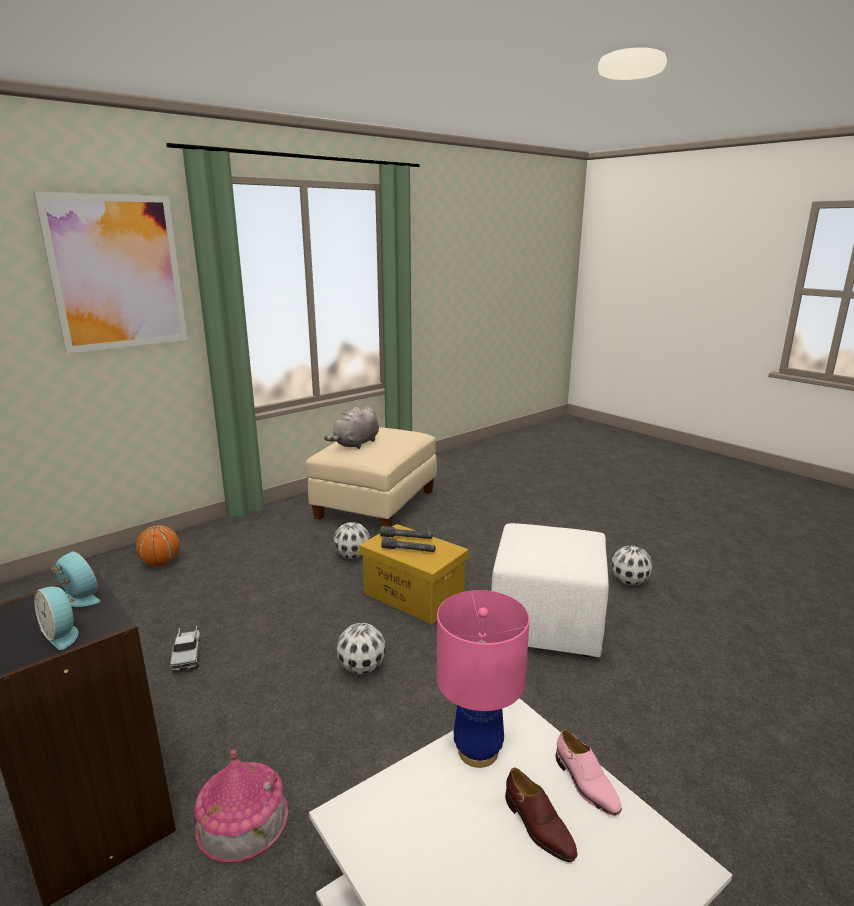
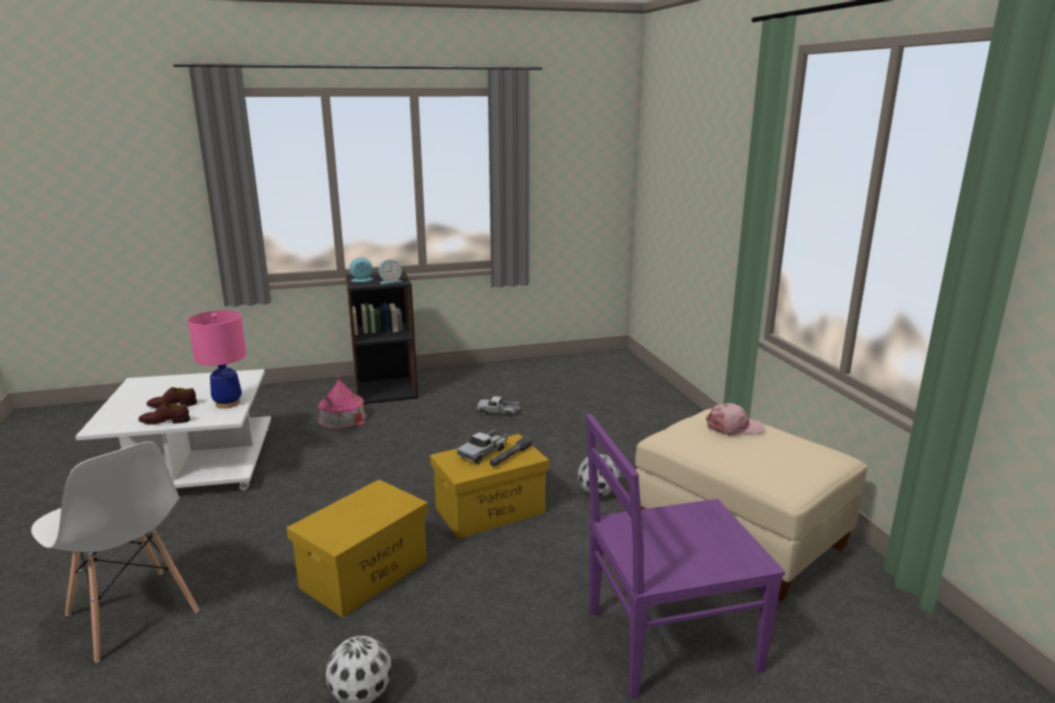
camera: 115 degrees right, 0 degrees up
picture [33,192,187,353] -> none
basketball [136,525,180,566] -> none
grey plush toy [324,406,379,449] -> pink cap [706,403,765,436]
football [337,623,385,674] -> none
grey flashlight [381,537,436,552] -> toy truck [457,429,508,464]
white ottoman [491,523,609,657] -> yellow storage box [287,479,428,617]
pink shoe [556,729,622,816] -> brown shoe [138,403,190,425]
none -> white chair [31,441,199,663]
none -> purple chair [586,414,785,699]

